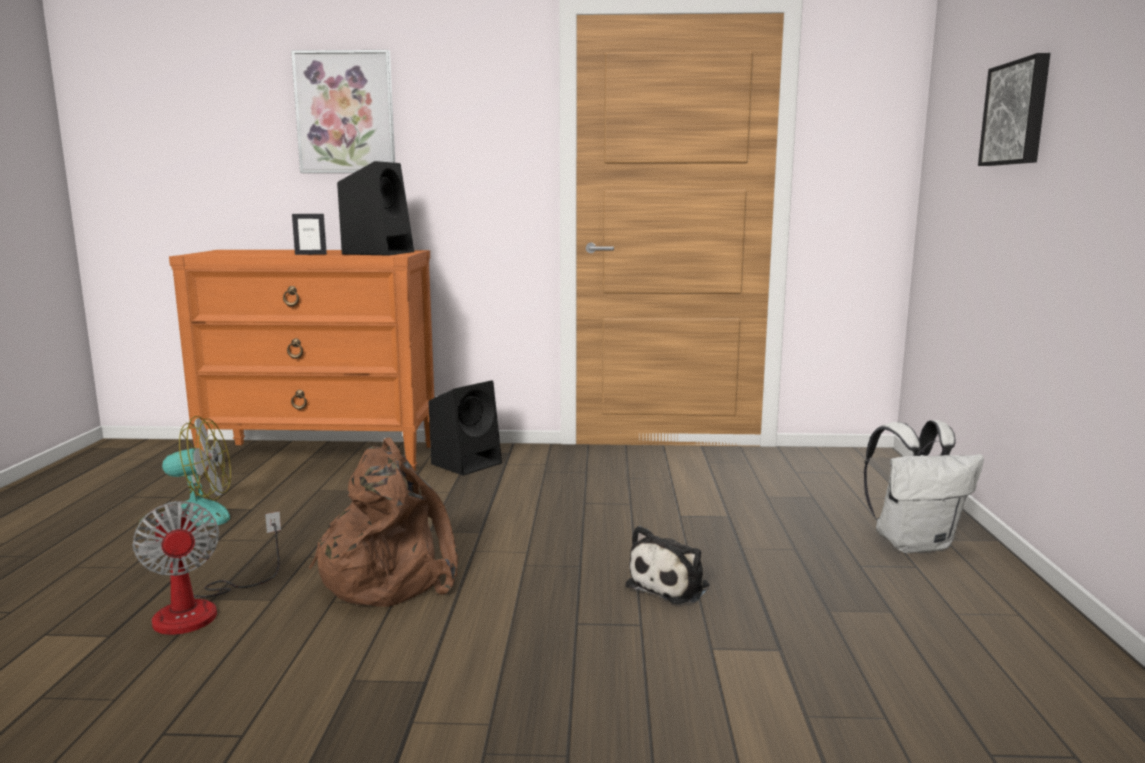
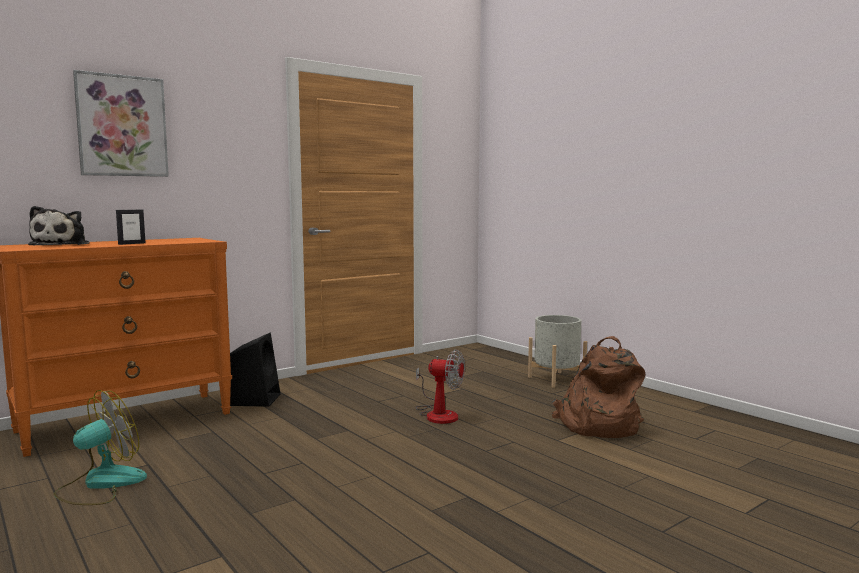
camera: 40 degrees left, 5 degrees down
fan [132,501,281,635] -> fan moved to [416,349,465,424]
brown backpack [309,437,458,607] -> brown backpack moved to [552,336,645,438]
black speaker [337,161,414,256] -> none
plush toy [626,526,709,604] -> plush toy moved to [28,206,89,245]
white backpack [864,420,984,553] -> grey planter [528,315,587,388]
picture [978,53,1051,166] -> none

